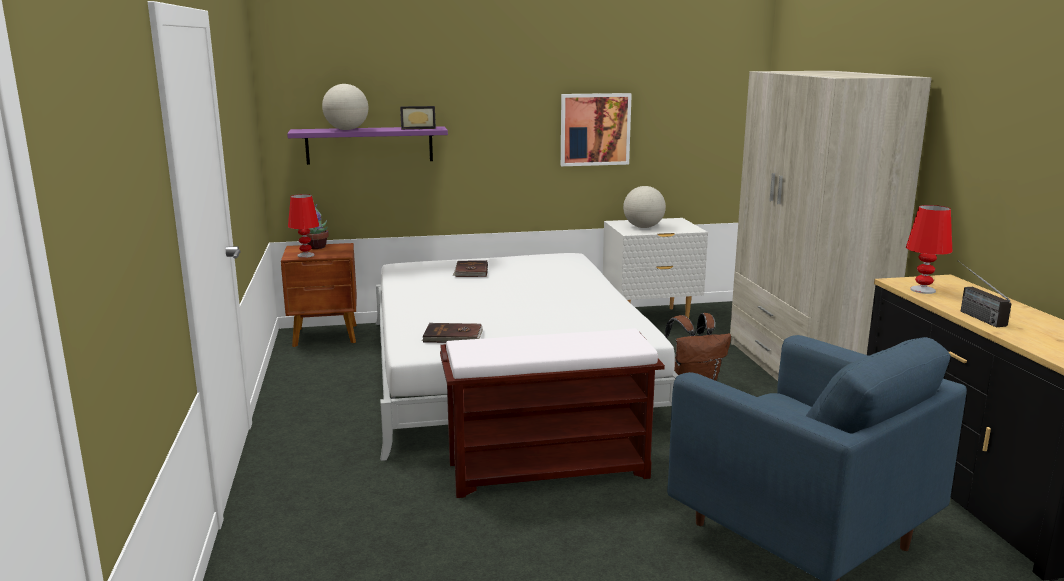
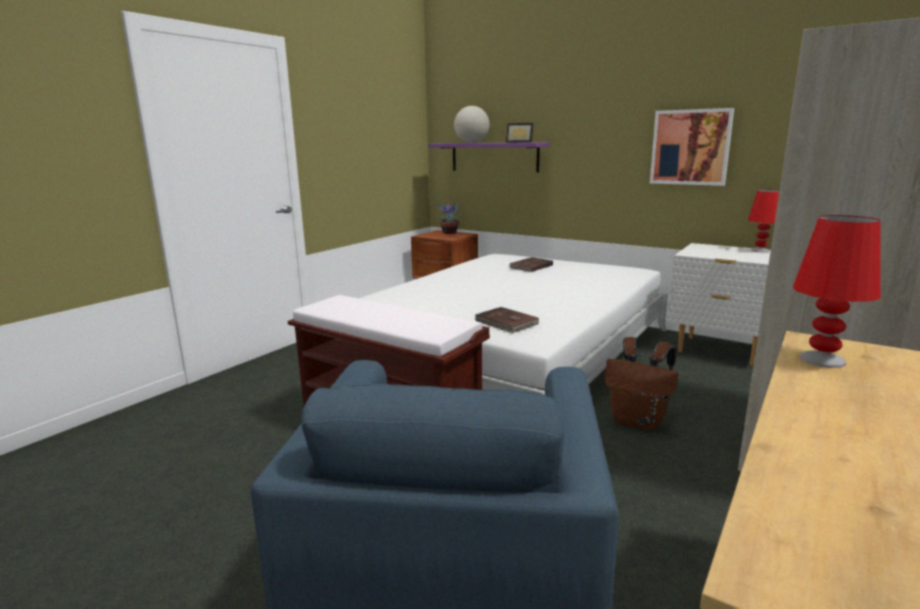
camera: 45 degrees right, 0 degrees up
red table lamp [288,194,319,258] -> red table lamp moved to [748,190,779,252]
brown book [422,323,483,343] -> brown book moved to [475,307,539,333]
globe [623,186,666,228] -> none
radio [958,260,1012,327] -> none

